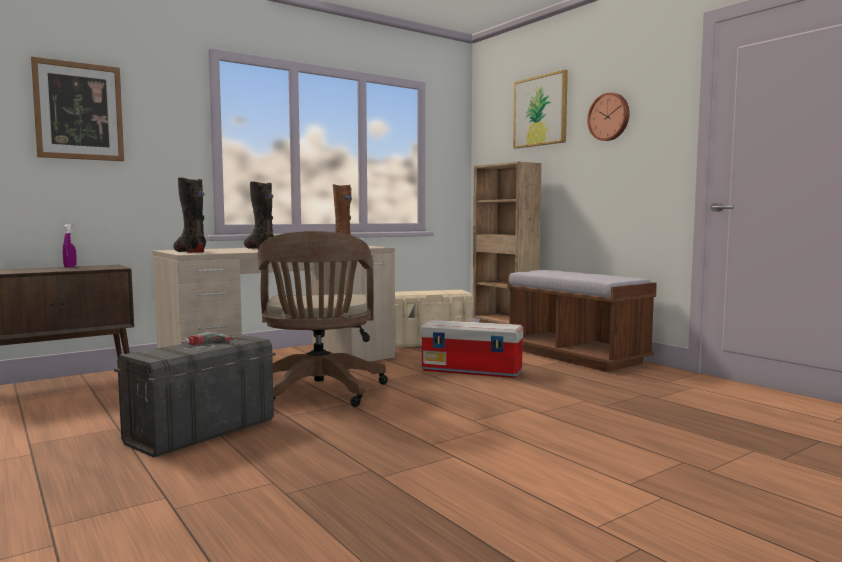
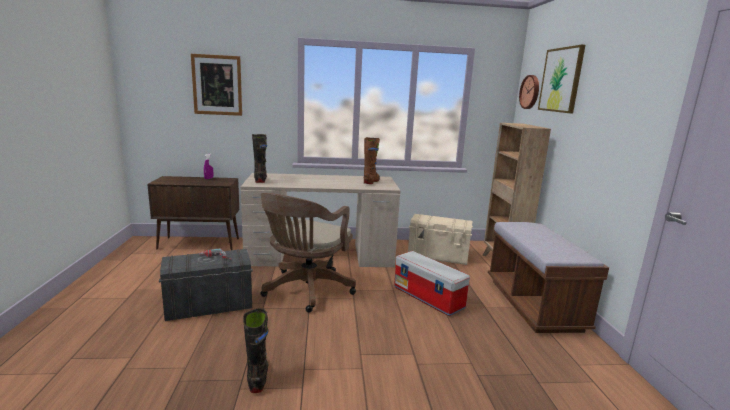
camera: 30 degrees right, 10 degrees up
black boot [244,181,274,249] -> black boot moved to [243,308,269,393]
wall clock [587,92,629,141] -> wall clock moved to [519,75,539,109]

